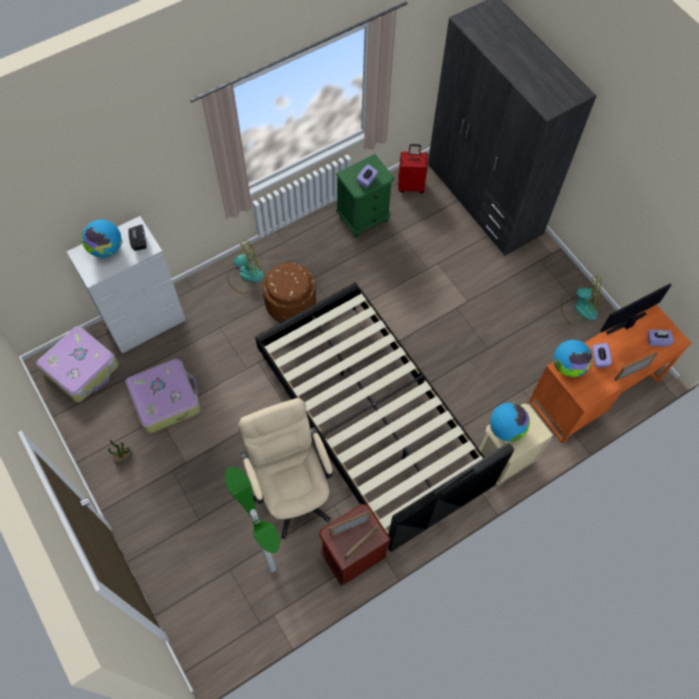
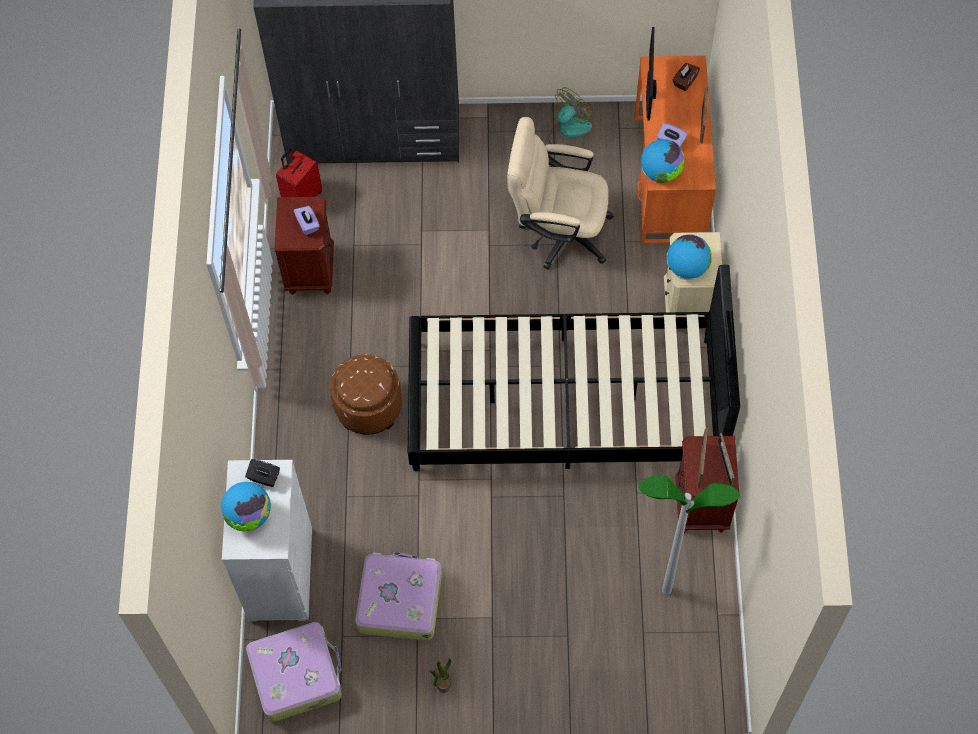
camera: 55 degrees left, 0 degrees up
fan [227,240,264,294] -> none
beige office chair [238,398,333,539] -> beige office chair moved to [507,117,614,270]
green nightstand [336,154,394,238] -> brown nightstand [275,197,334,295]
purple tissue box [648,330,674,347] -> brown tissue box [672,63,700,91]

